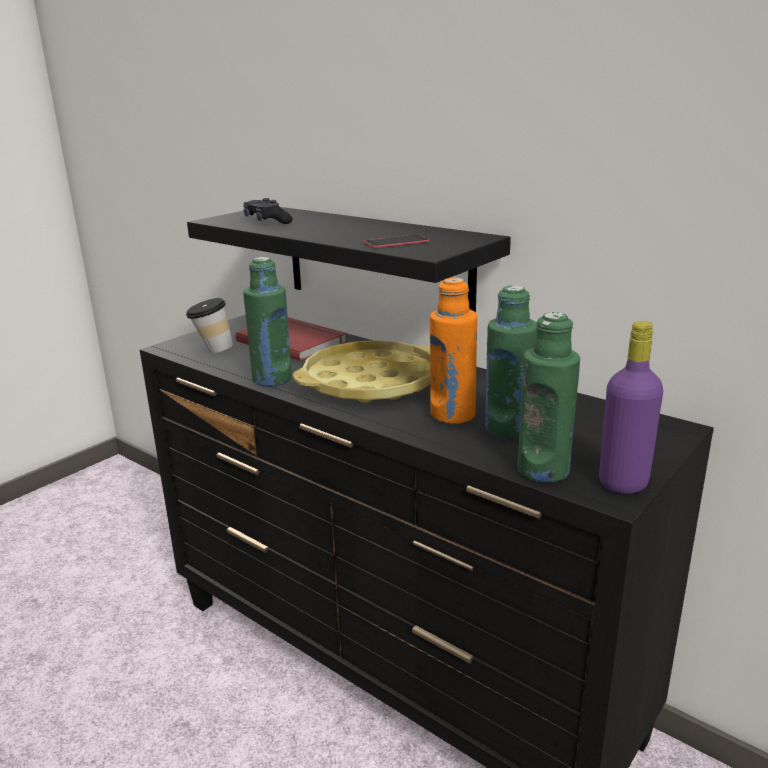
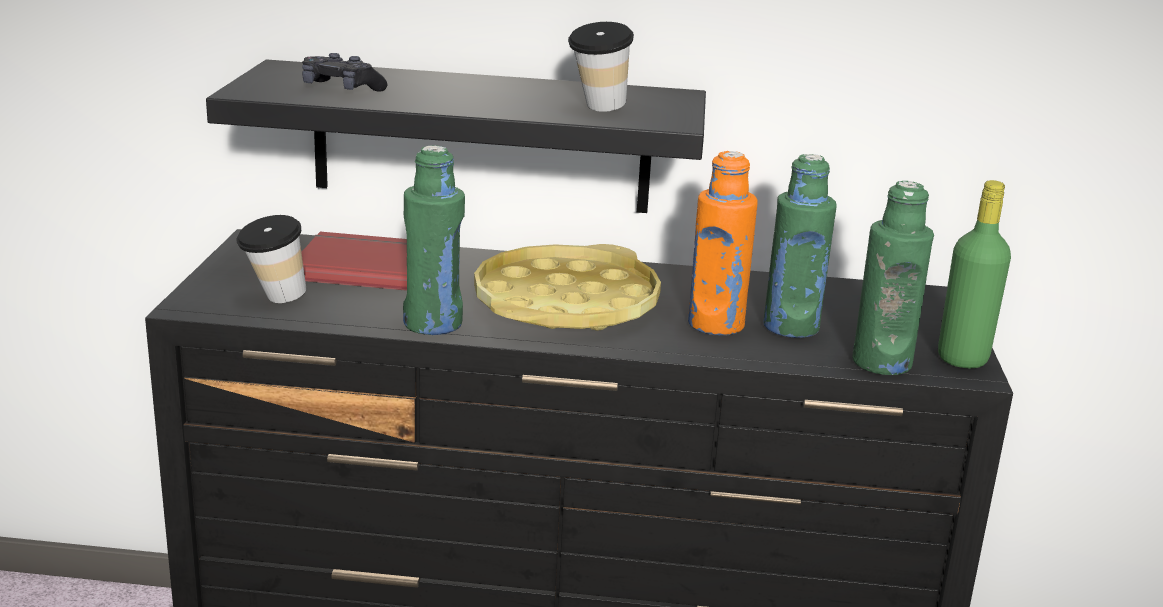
camera: 35 degrees left, 0 degrees up
phone [363,235,430,248] -> cup [568,22,634,112]
purple bottle [599,321,663,494] -> green bottle [938,180,1011,368]

